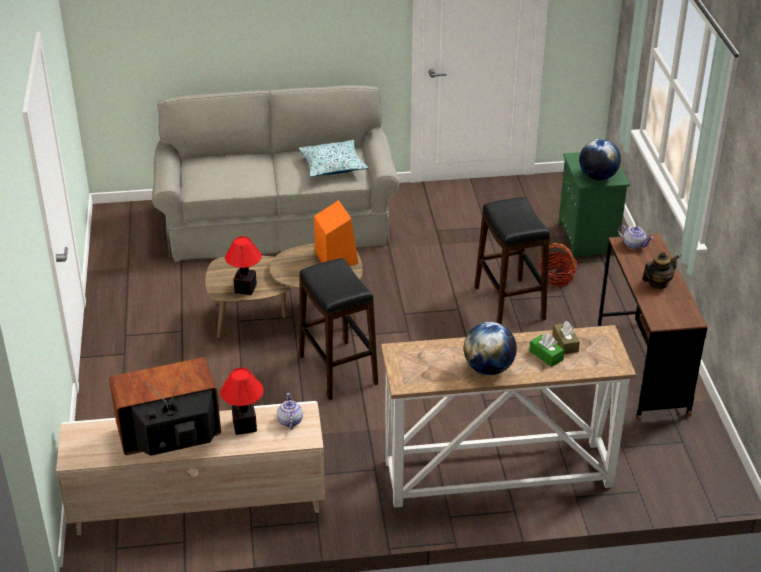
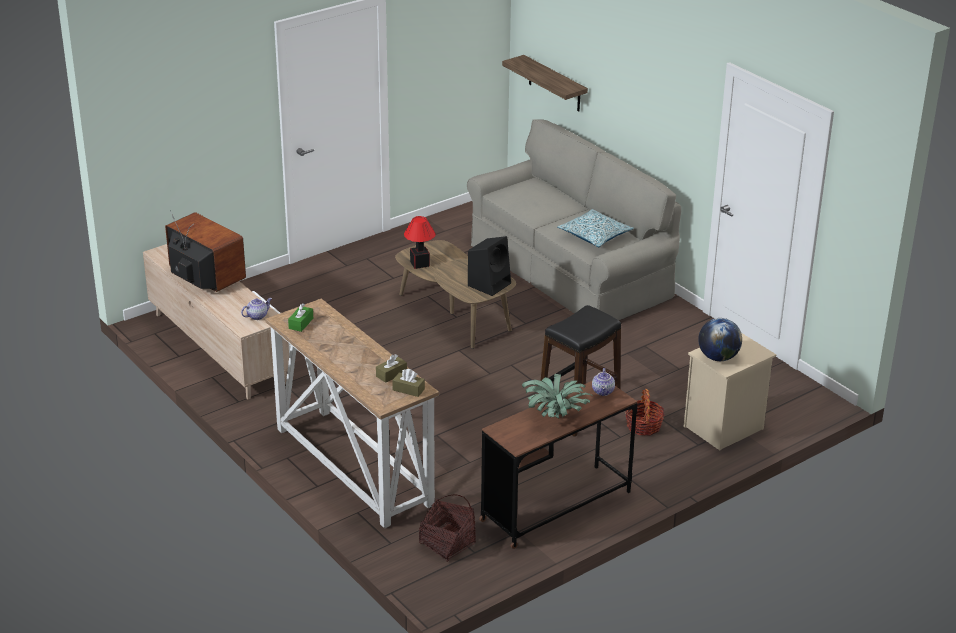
camera: 60 degrees right, 5 degrees down
table lamp [220,367,264,435] -> none
black stool [299,258,378,400] -> none
orange speaker [314,200,359,266] -> black speaker [468,236,511,296]
globe [464,322,517,375] -> none
green tissue box [529,333,564,367] -> green tissue box moved to [288,303,313,332]
green nightstand [558,152,630,257] -> beige nightstand [684,333,776,450]
teapot [642,252,679,289] -> potted plant [522,374,594,419]
none -> brown tissue box [392,369,425,397]
none -> basket [419,495,476,562]
none -> shelf [502,55,588,111]

